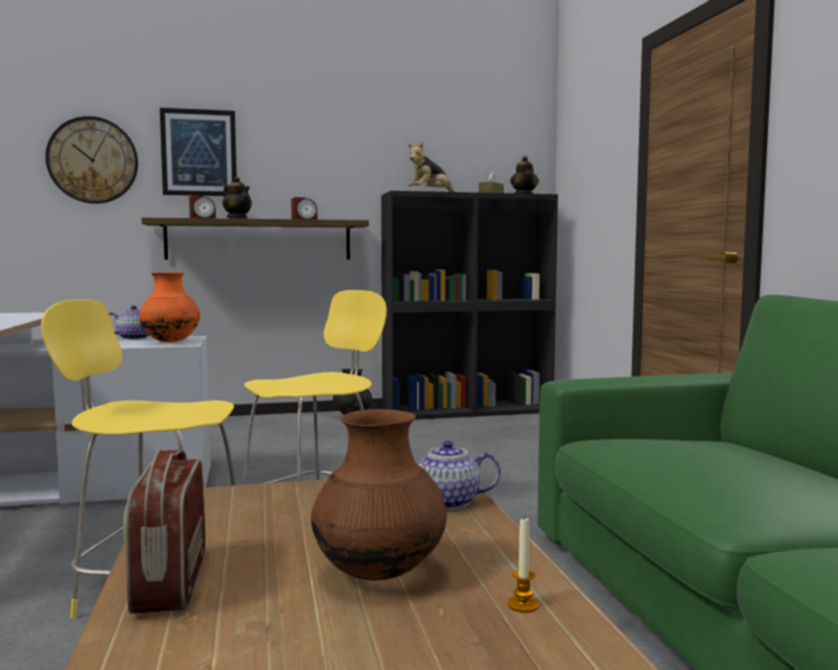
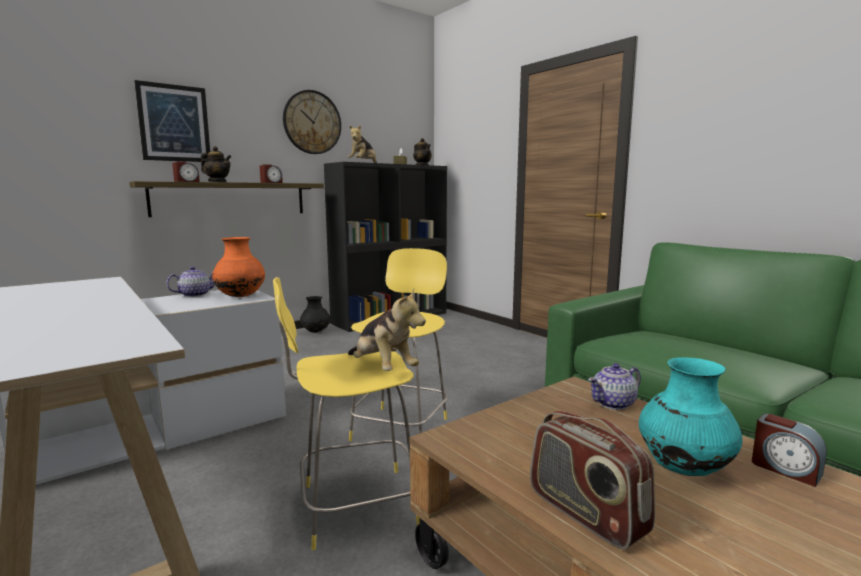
camera: 25 degrees left, 5 degrees up
wall clock [45,116,138,204] -> wall clock moved to [283,90,341,154]
brown vase [311,409,447,581] -> turquoise vase [639,357,743,476]
candle [508,516,539,613] -> alarm clock [752,414,827,487]
none -> plush toy [348,289,426,371]

